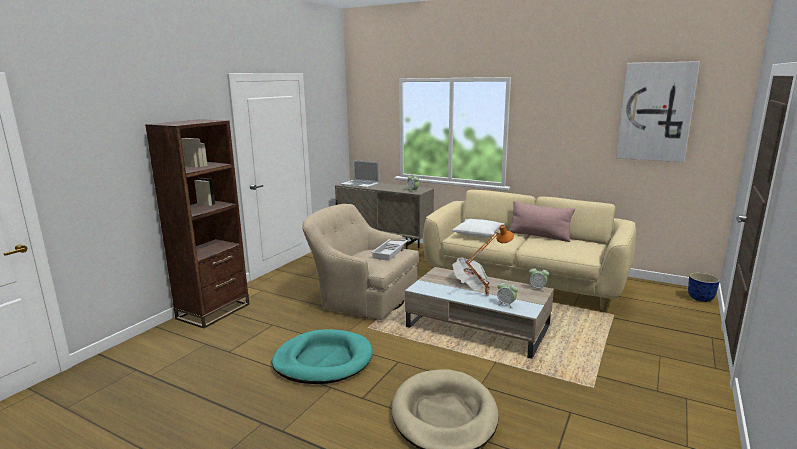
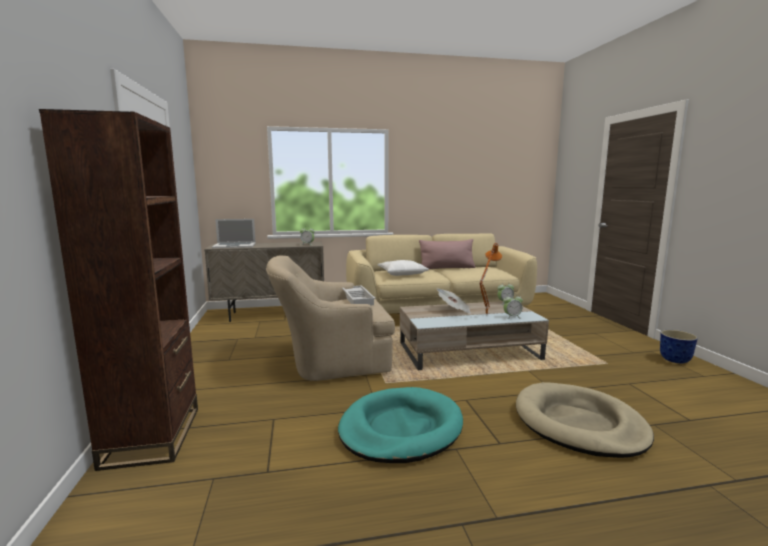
camera: 40 degrees left, 5 degrees down
picture [616,61,700,162] -> none
planter [688,272,720,302] -> planter moved to [660,330,698,363]

